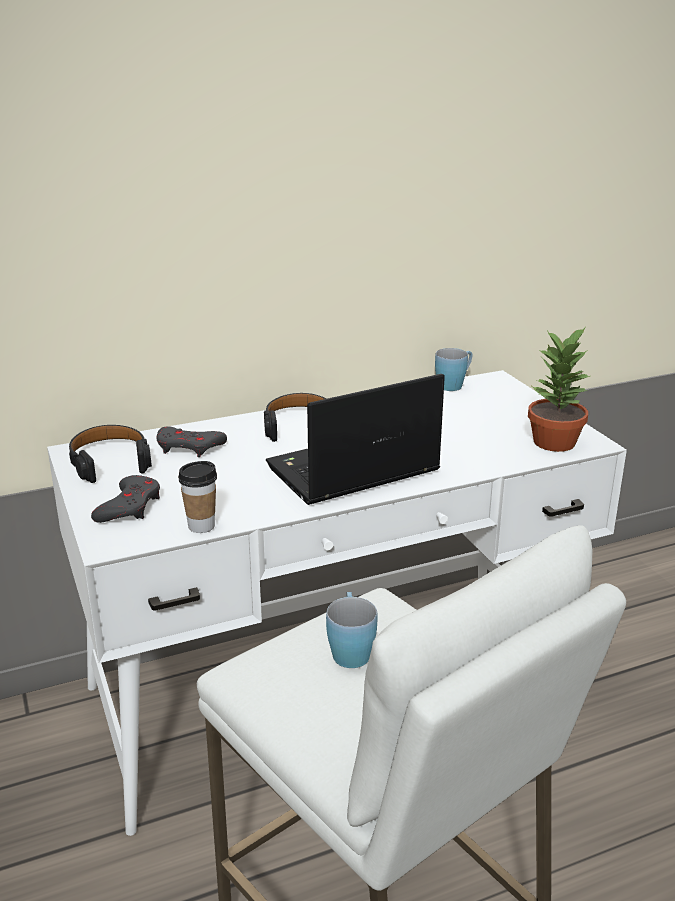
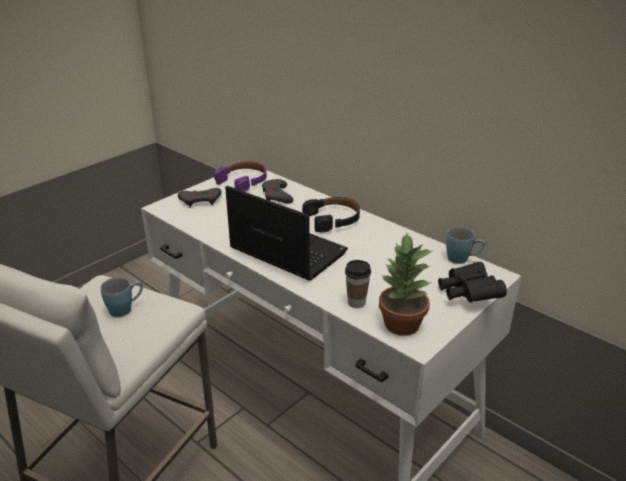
camera: 65 degrees right, 5 degrees up
black headphones [69,425,152,483] -> purple headphones [214,161,267,192]
cup [178,461,217,533] -> cup moved to [345,260,371,308]
none -> black binoculars [438,262,507,303]

